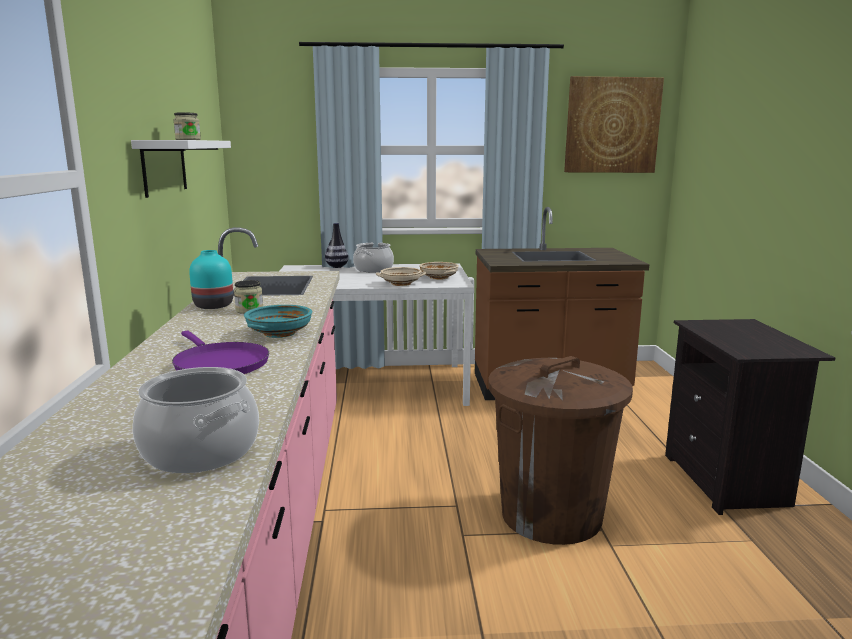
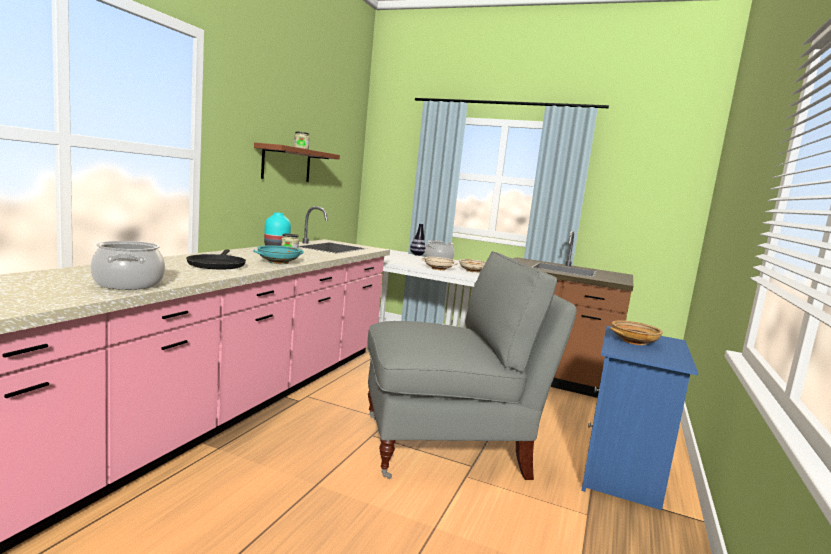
camera: 25 degrees right, 5 degrees down
white shelf [131,140,231,198] -> brown shelf [254,143,340,182]
purple frying pan [172,331,269,374] -> black frying pan [186,249,246,269]
brown trash can [488,356,633,545] -> grey chair [367,251,577,480]
picture [564,76,664,173] -> none
black nightstand [665,319,835,515] -> blue nightstand [581,326,698,510]
none -> beige bowl [610,320,663,345]

